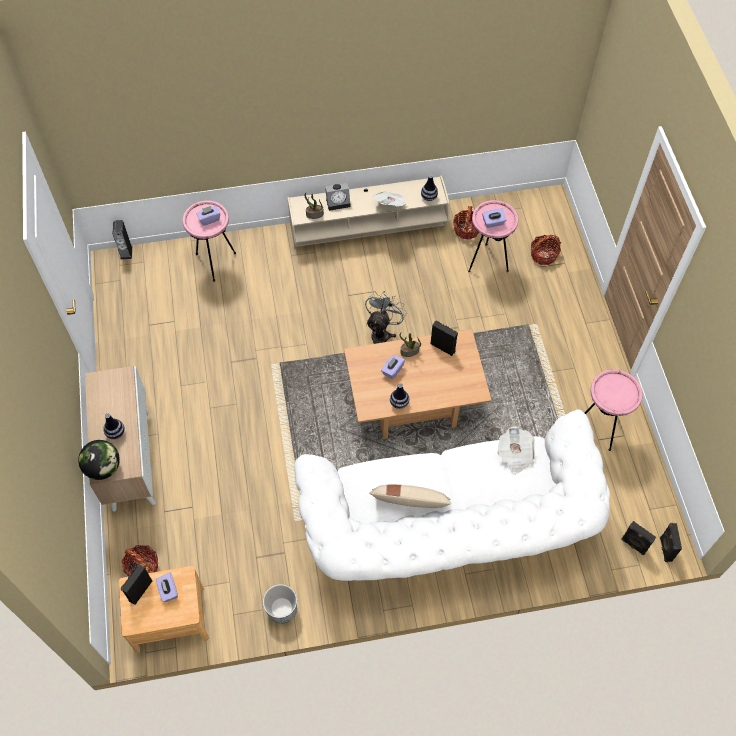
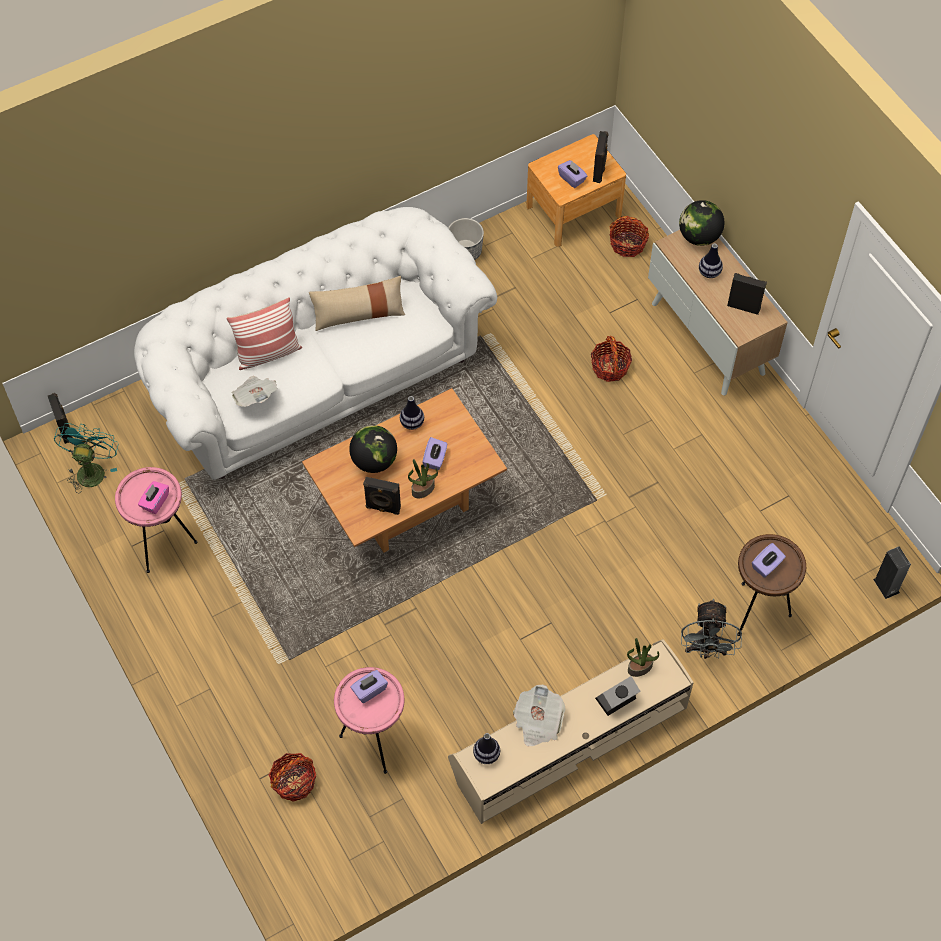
camera: 160 degrees right, 0 degrees up
pink side table [182,201,236,282] -> brown side table [737,534,806,636]
grey fan [365,291,407,344] -> grey fan moved to [681,599,742,659]
basket [453,206,479,240] -> basket moved to [591,336,632,382]
black speaker [621,521,656,555] -> black speaker moved to [727,273,767,315]
none -> turquoise fan [54,423,118,493]
none -> pink tissue box [138,481,169,514]
none -> pillow [226,297,302,370]
none -> globe [349,425,397,473]

